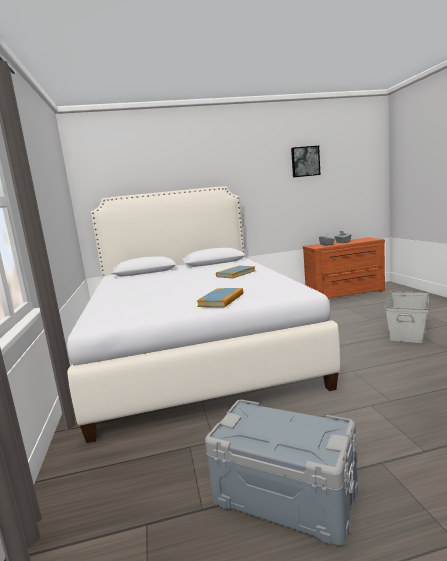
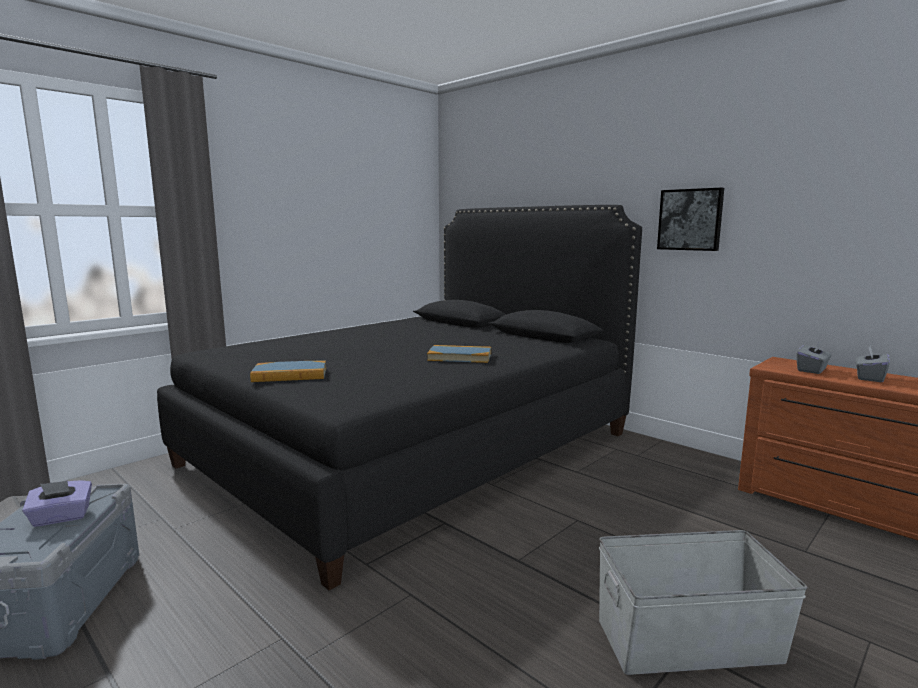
camera: 55 degrees right, 0 degrees up
white bed [67,186,340,443] -> black bed [157,205,642,590]
picture [291,145,321,178] -> picture moved to [657,187,724,251]
none -> purple tissue box [22,480,92,527]

